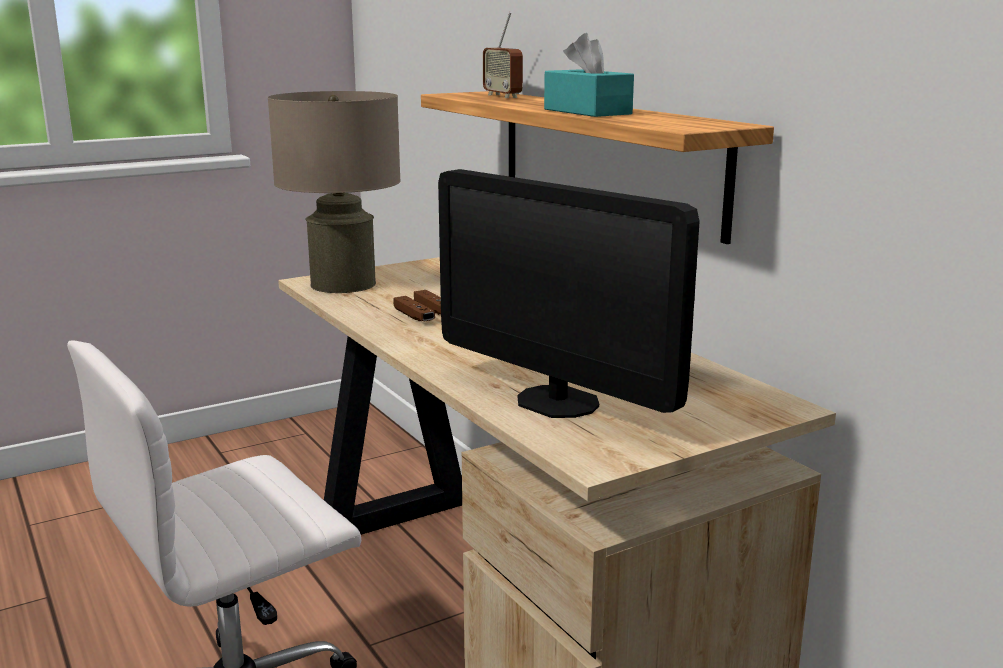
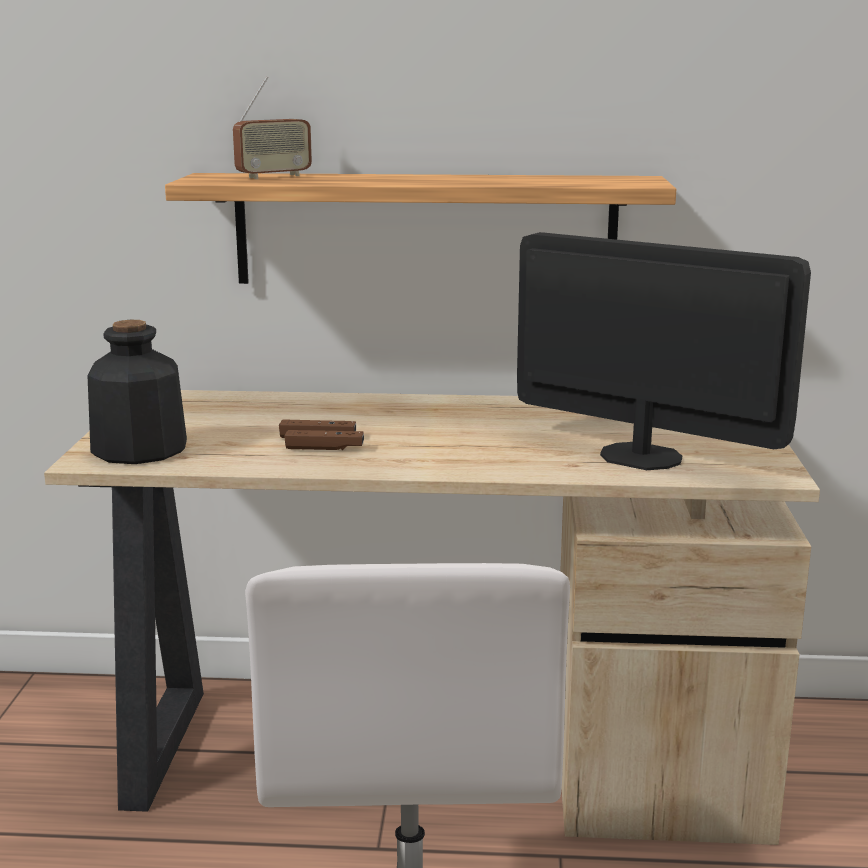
camera: 55 degrees left, 0 degrees up
beige table lamp [268,91,401,293] -> bottle [87,320,187,464]
monitor [438,169,700,418] -> monitor turned 135 degrees counterclockwise [517,232,811,470]
radio [483,12,523,98] -> radio turned 45 degrees counterclockwise [233,76,312,179]
turquoise tissue box [544,33,634,117] -> none

